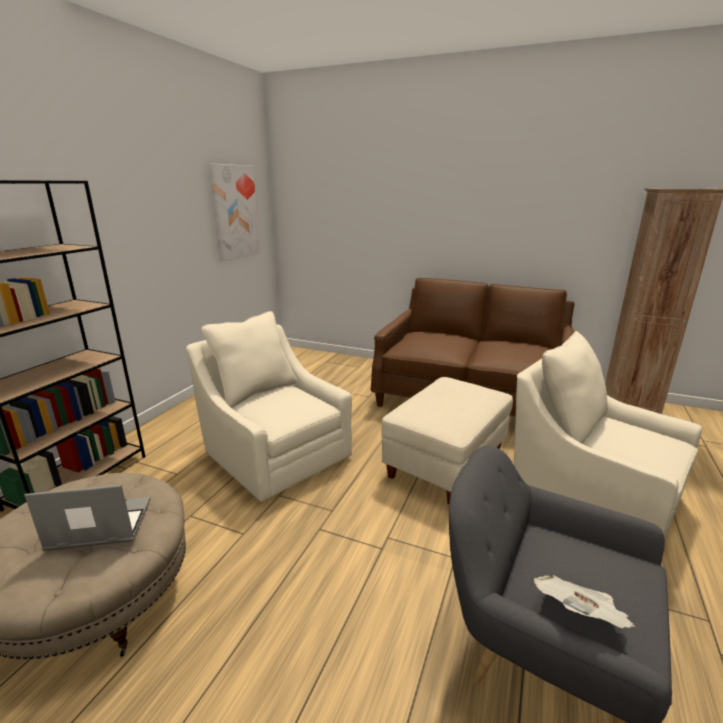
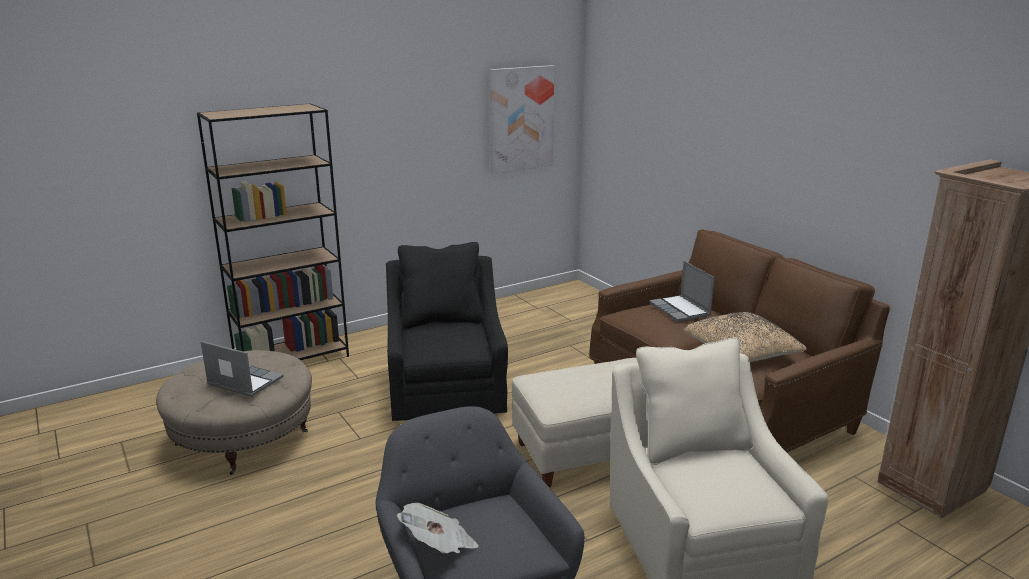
camera: 35 degrees right, 0 degrees up
beige armchair [186,311,352,502] -> black armchair [386,242,508,421]
none -> laptop [650,261,714,322]
none -> beige pillow [684,312,807,362]

